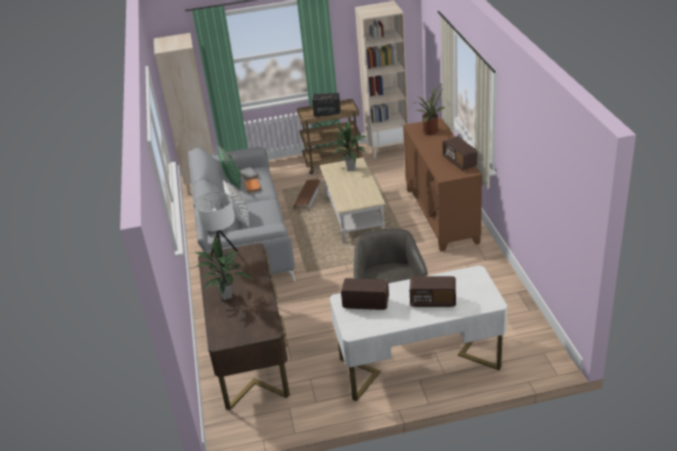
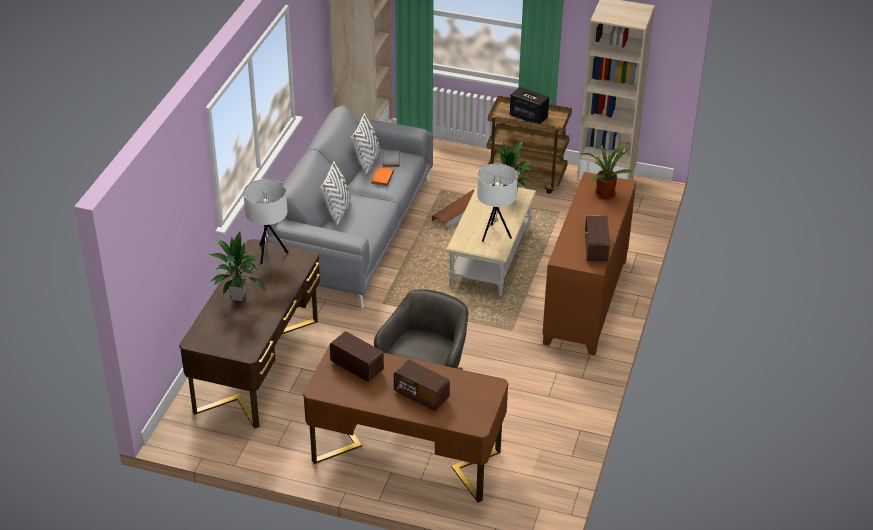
camera: 25 degrees right, 5 degrees up
green pillow [218,145,241,190] -> white pillow [351,113,380,175]
white desk [330,265,507,401] -> brown desk [303,345,508,502]
none -> white table lamp [477,163,518,242]

